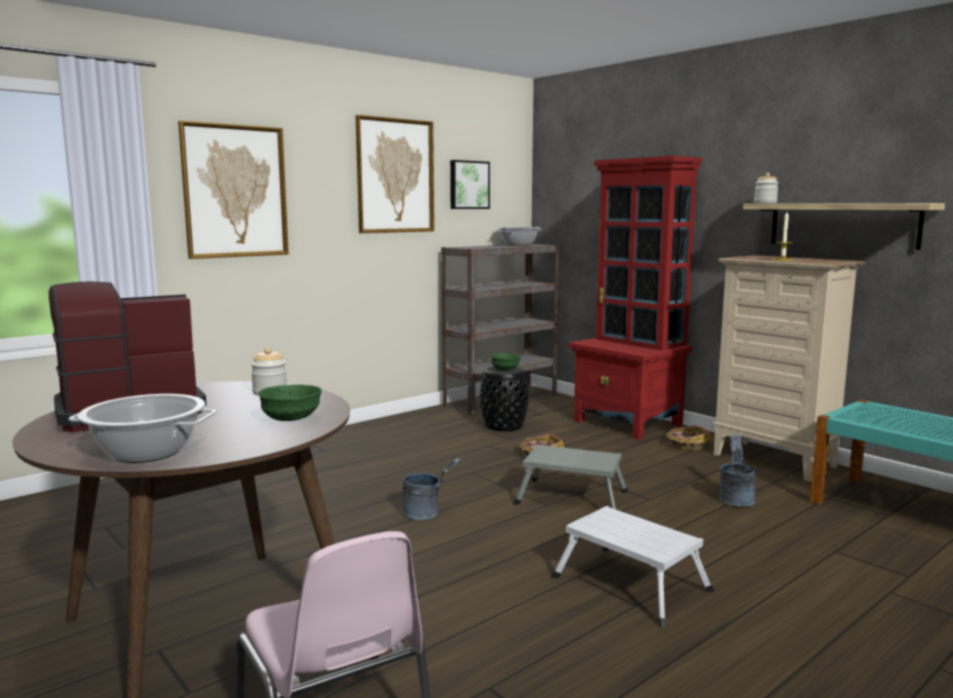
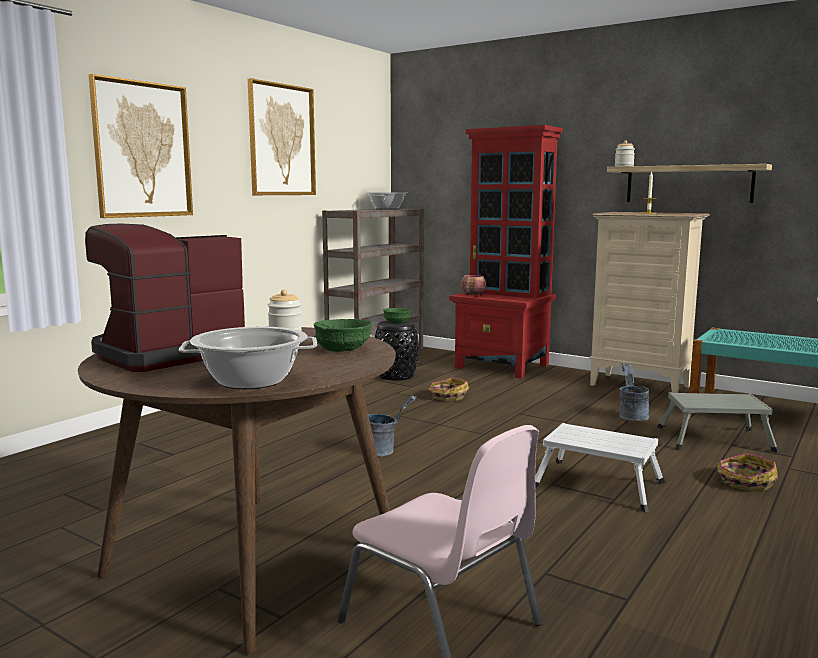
camera: 15 degrees left, 0 degrees up
picture [450,160,490,209] -> none
grey step ladder [513,444,629,510] -> grey step ladder moved to [657,392,779,453]
basket [664,425,711,451] -> basket moved to [717,453,778,491]
none -> bowl [461,275,486,297]

